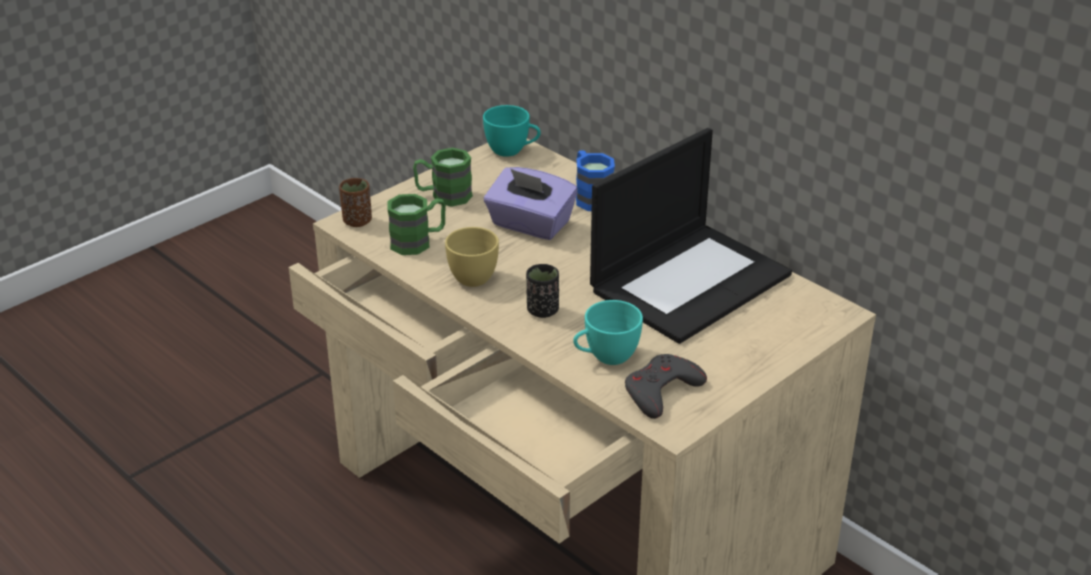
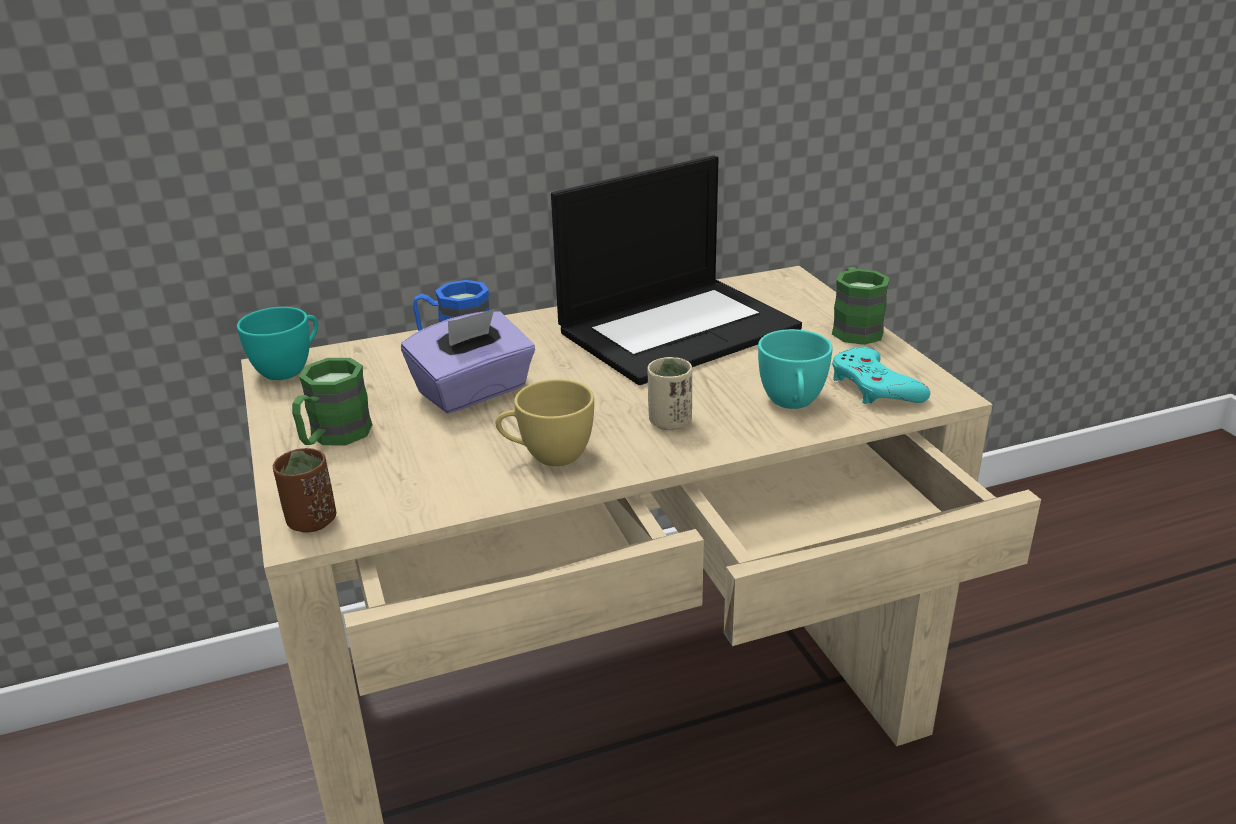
camera: 65 degrees left, 5 degrees down
green mug [387,194,446,255] -> green mug moved to [832,267,890,345]
black cup [526,264,559,318] -> beige cup [647,357,692,431]
laptop [590,128,792,344] -> laptop turned 75 degrees clockwise [551,155,802,385]
grey game controller [625,354,707,419] -> turquoise game controller [832,347,930,404]

